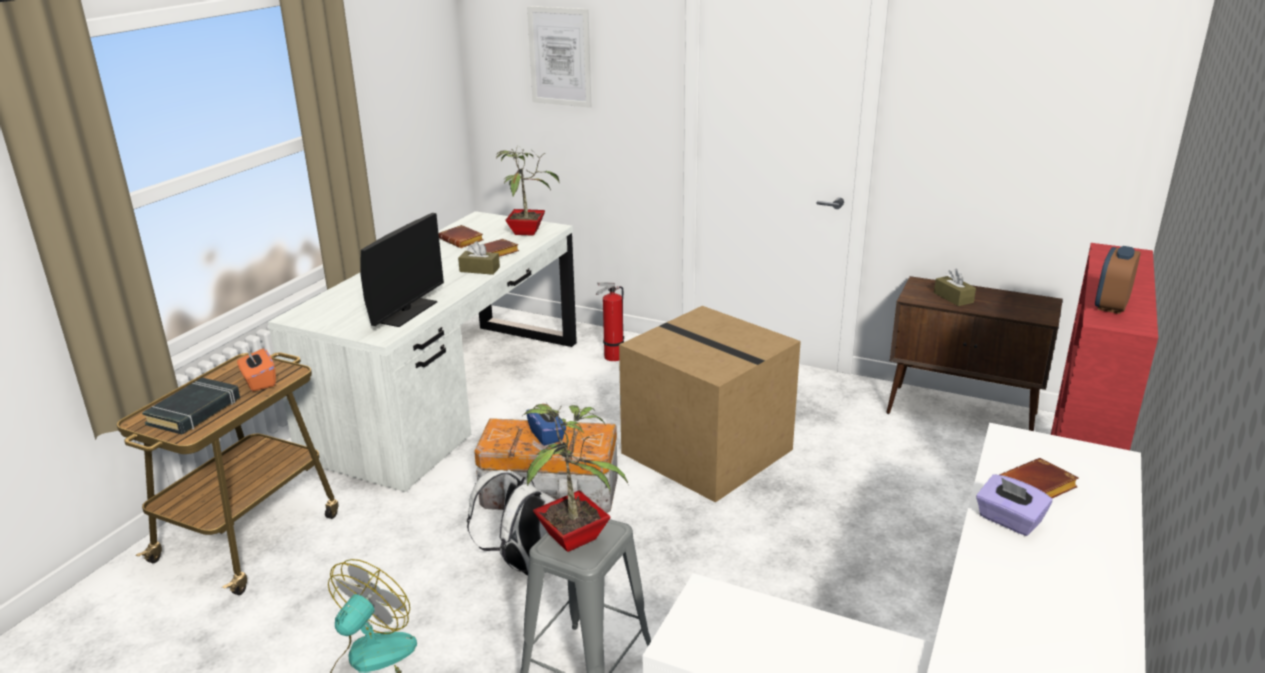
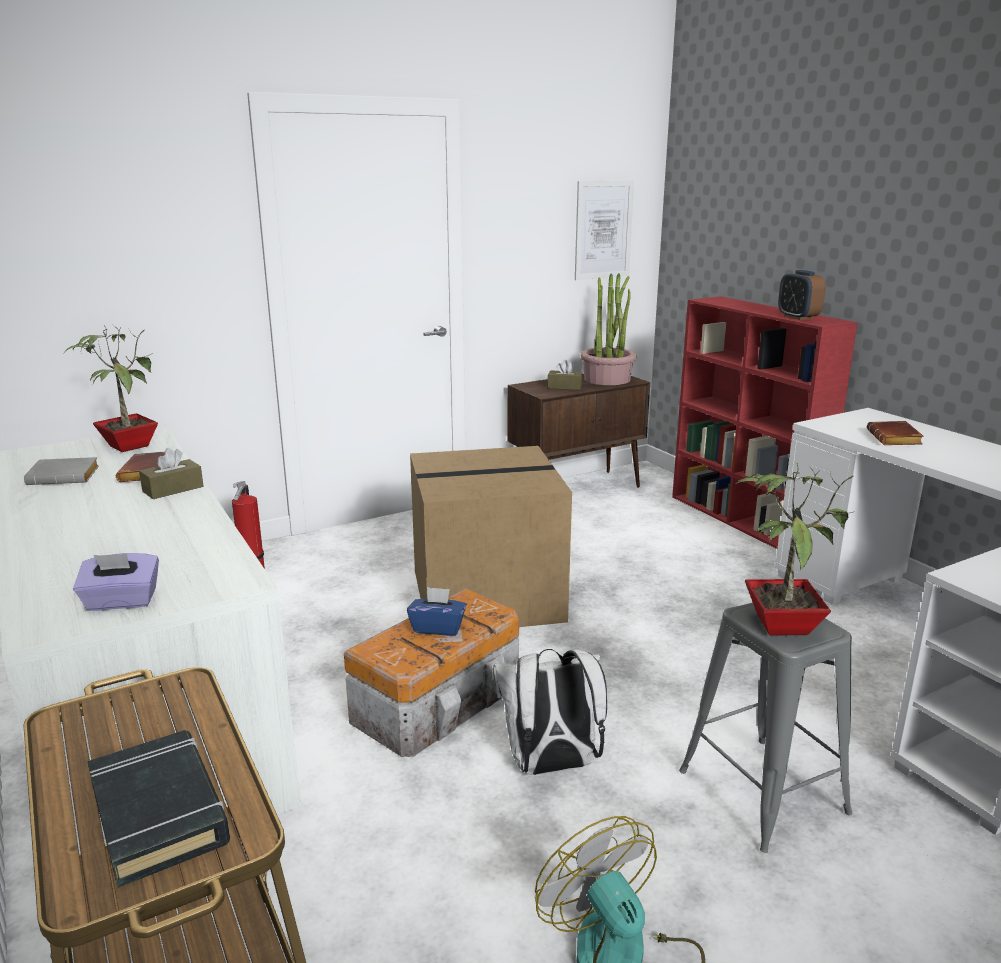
camera: 55 degrees left, 5 degrees down
orange tissue box [237,347,276,391] -> none
monitor [360,213,444,327] -> none
brown book [439,225,484,248] -> grey book [24,457,99,485]
picture [527,6,591,108] -> picture moved to [575,180,634,280]
purple tissue box [976,474,1052,536] -> purple tissue box moved to [73,553,159,611]
none -> potted plant [580,273,636,385]

